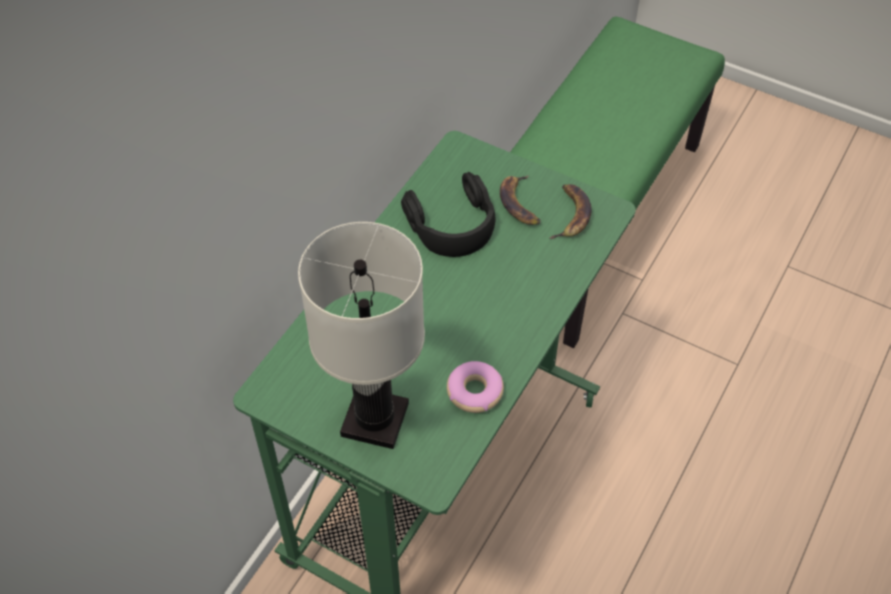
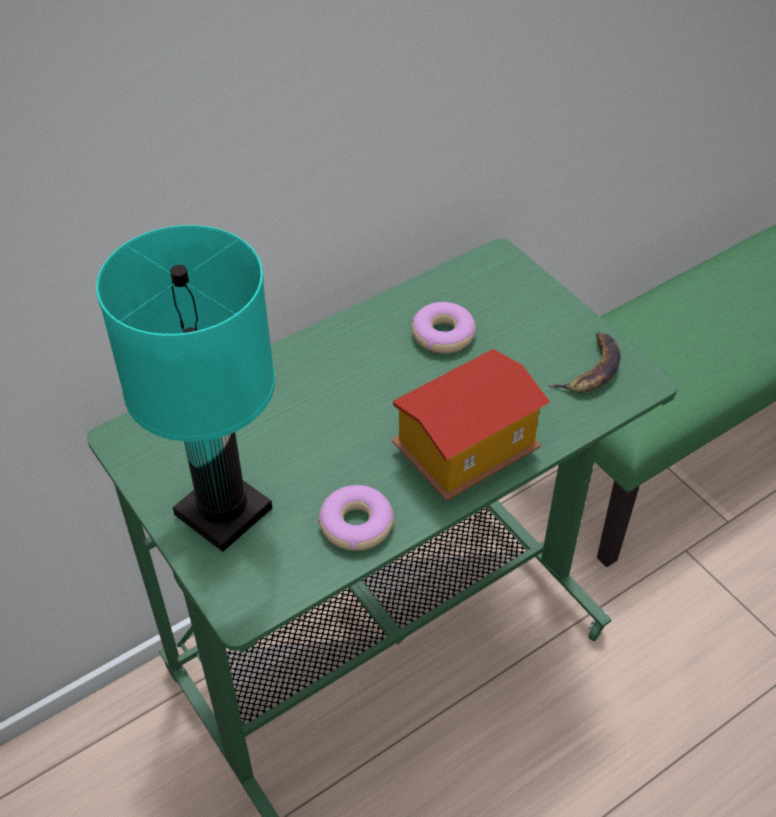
camera: 25 degrees right, 5 degrees down
white table lamp [298,222,425,449] -> turquoise table lamp [96,225,275,552]
black headphones [401,172,496,257] -> donut [412,302,476,354]
banana [500,175,540,225] -> none
none -> toy house [392,349,550,500]

